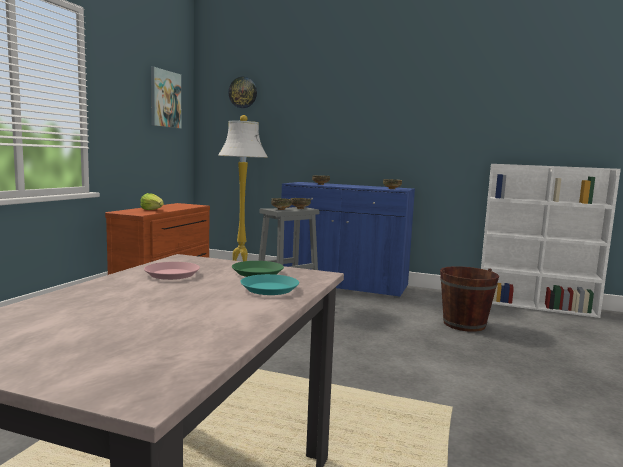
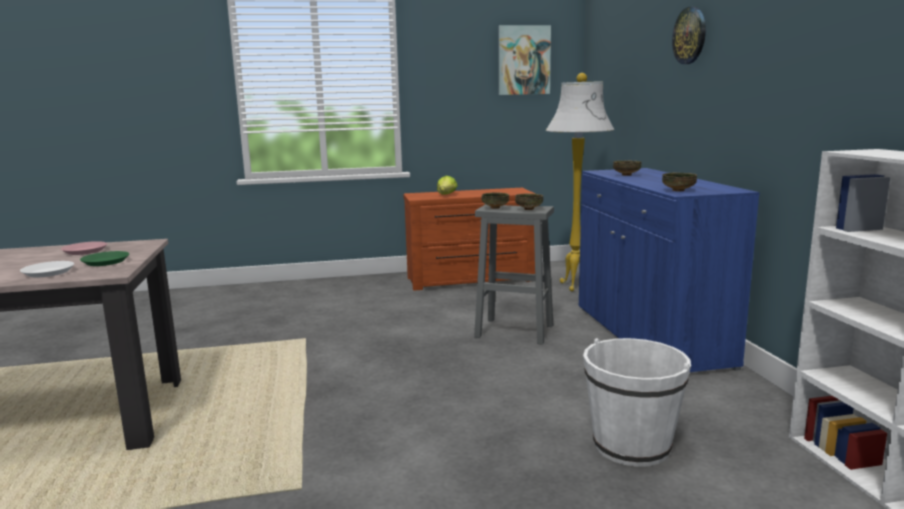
camera: 60 degrees right, 5 degrees up
wall clock [228,77,257,108] -> wall clock moved to [672,7,706,64]
turquoise plate [240,274,299,295] -> white plate [20,261,74,277]
brown bucket [440,266,499,332] -> white bucket [583,338,691,467]

